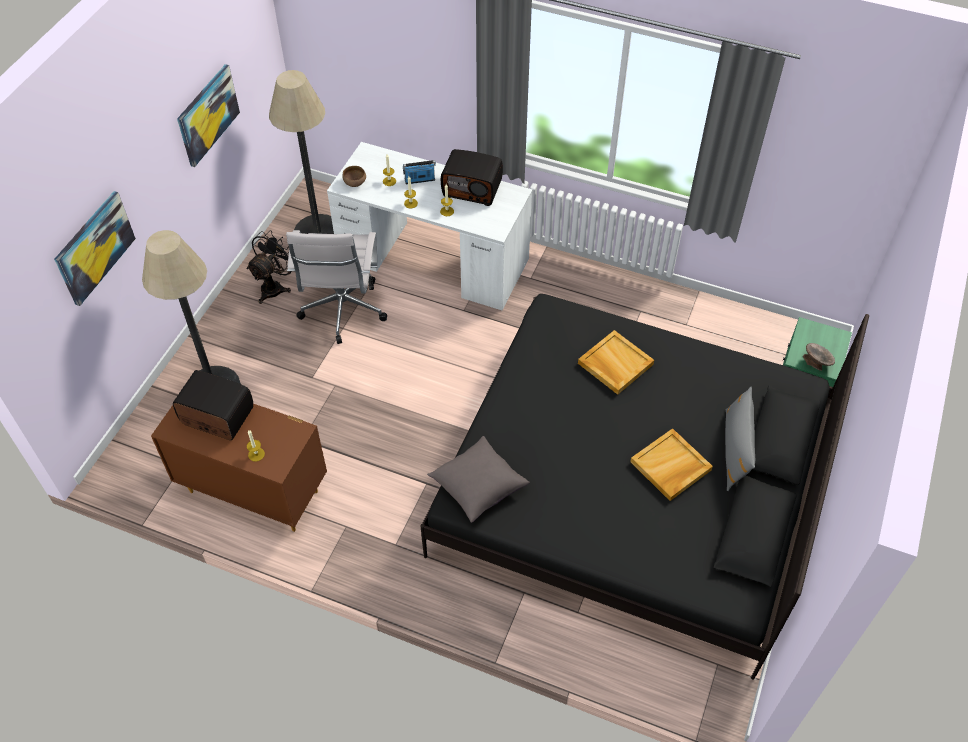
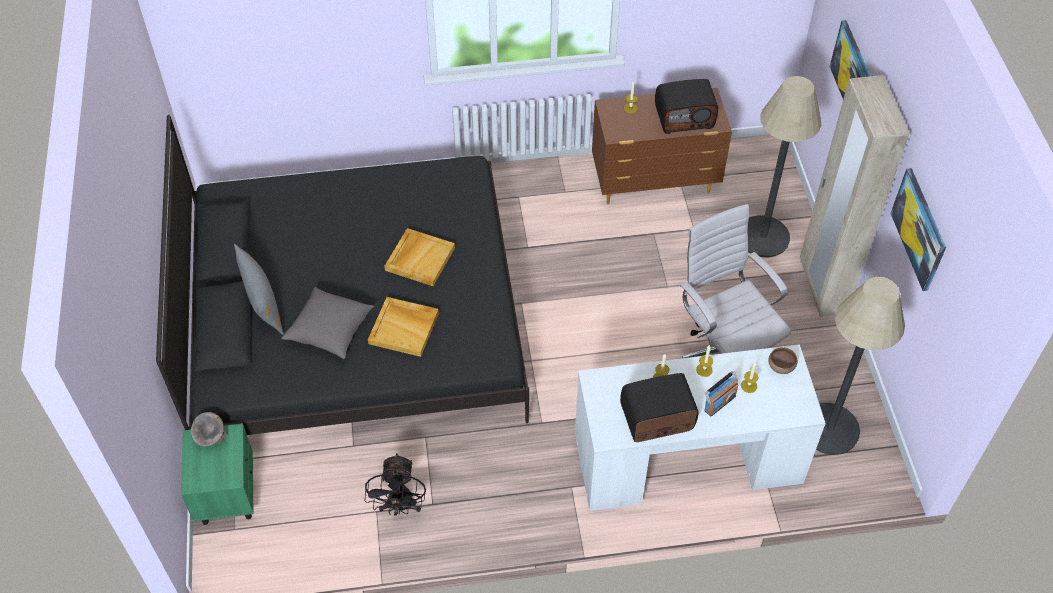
camera: 150 degrees right, 0 degrees up
black fan [247,230,295,304] -> black fan moved to [365,453,426,516]
grey pillow [427,436,530,523] -> grey pillow moved to [281,287,374,359]
beige tray [630,428,713,501] -> beige tray moved to [384,228,455,286]
none -> beige wardrobe [800,75,910,317]

